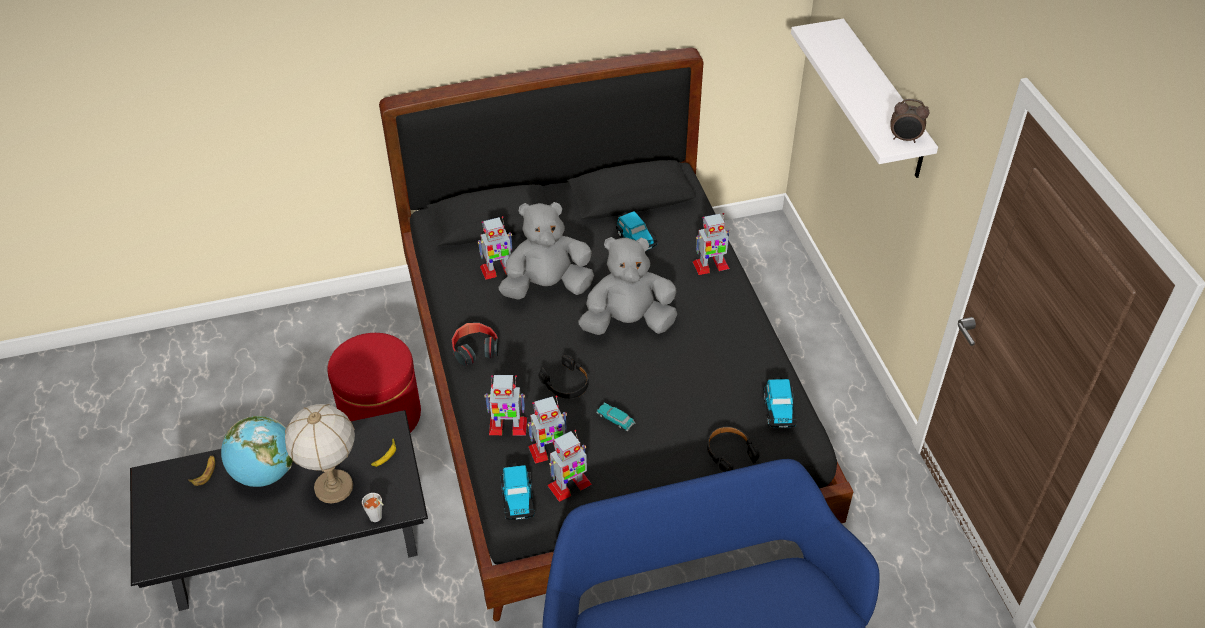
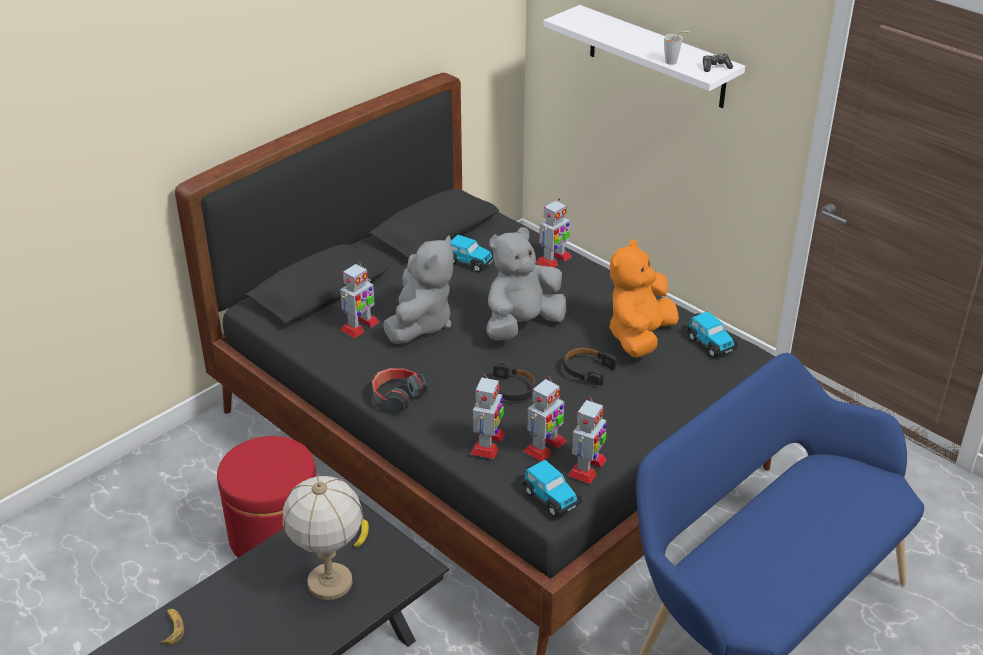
camera: 30 degrees left, 10 degrees down
globe [221,416,293,487] -> none
grey cup [362,493,384,522] -> grey cup moved to [664,31,690,65]
toy robot [485,375,527,436] -> toy robot turned 45 degrees counterclockwise [471,374,505,459]
grey plush toy [498,202,594,300] -> grey plush toy turned 150 degrees clockwise [383,235,453,344]
toy car [596,403,635,431] -> none
black headphones [707,426,759,472] -> black headphones moved to [564,347,617,385]
alarm clock [890,99,929,143] -> game controller [703,54,733,72]
none -> orange plush toy [609,239,679,357]

